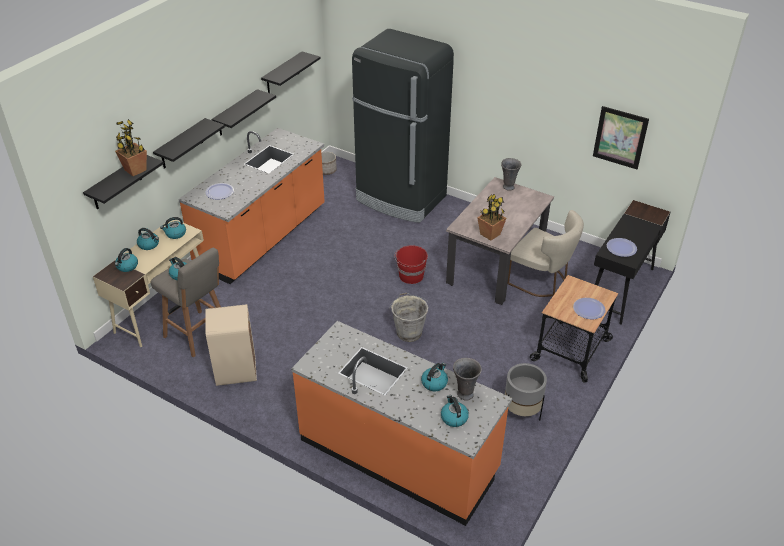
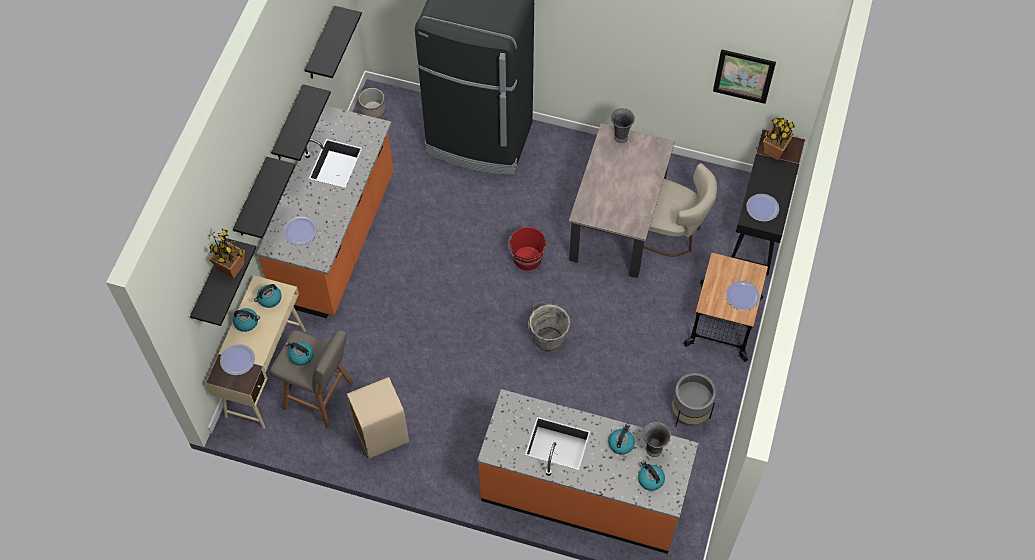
camera: 15 degrees left, 20 degrees up
kettle [115,248,138,272] -> plate [220,344,255,375]
potted plant [477,194,506,241] -> potted plant moved to [763,117,795,160]

